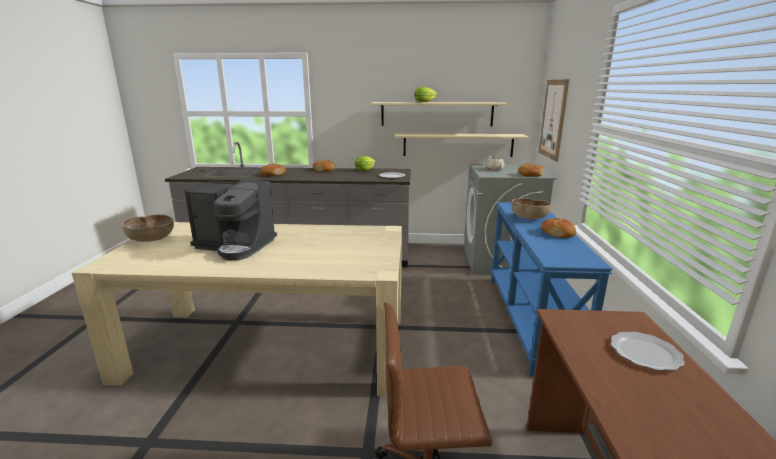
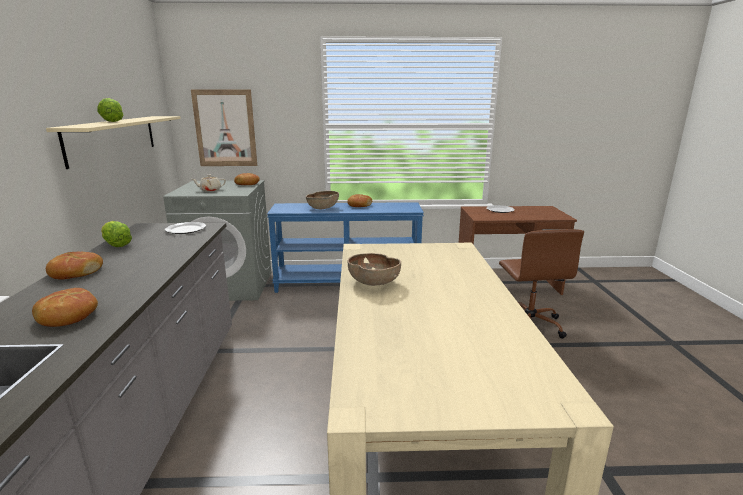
camera: 95 degrees left, 0 degrees up
brown bowl [122,214,174,242] -> brown bowl moved to [348,253,401,286]
coffee machine [184,179,277,260] -> none
beige shelf [395,133,529,157] -> none

